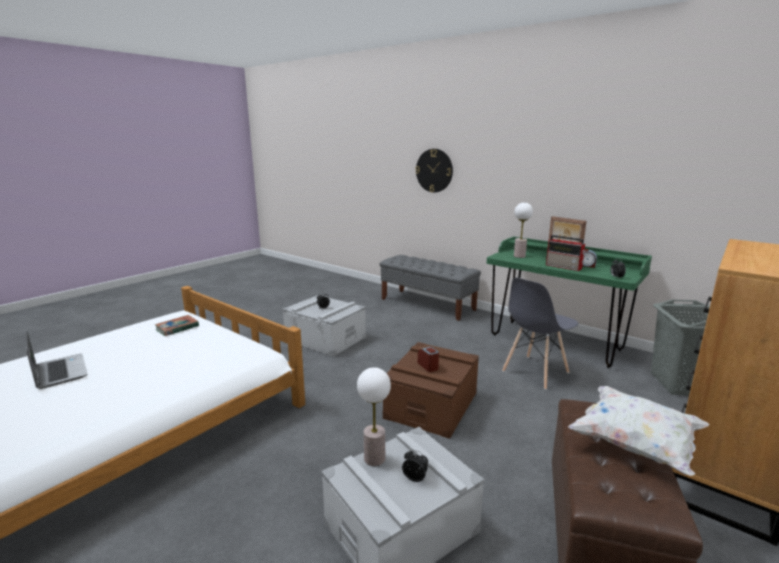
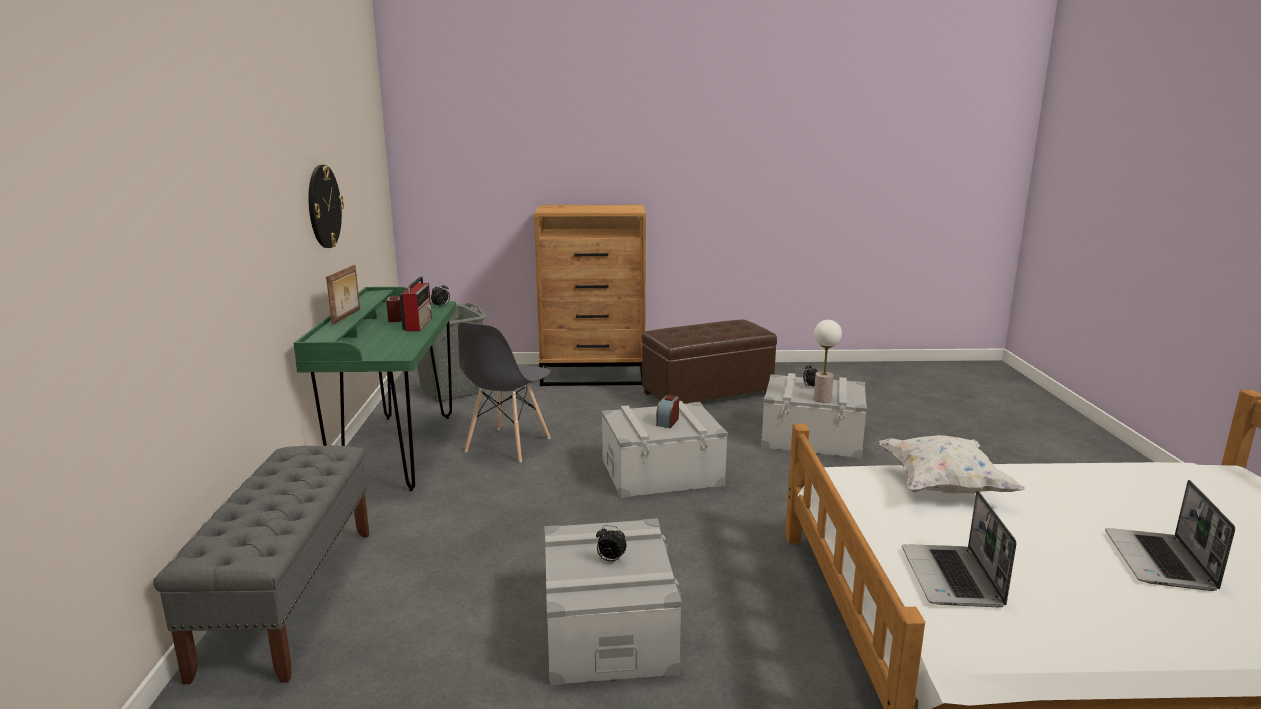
camera: 130 degrees left, 0 degrees up
book [155,315,199,336] -> laptop [902,490,1016,607]
brown storage box [383,342,479,439] -> grey storage box [601,401,728,498]
wall clock [415,149,453,193] -> wall clock moved to [309,165,344,248]
grey chair [502,278,579,390] -> grey chair turned 105 degrees clockwise [458,322,551,463]
table lamp [514,202,533,258] -> none
white pillow [568,386,709,476] -> white pillow moved to [879,435,1025,494]

